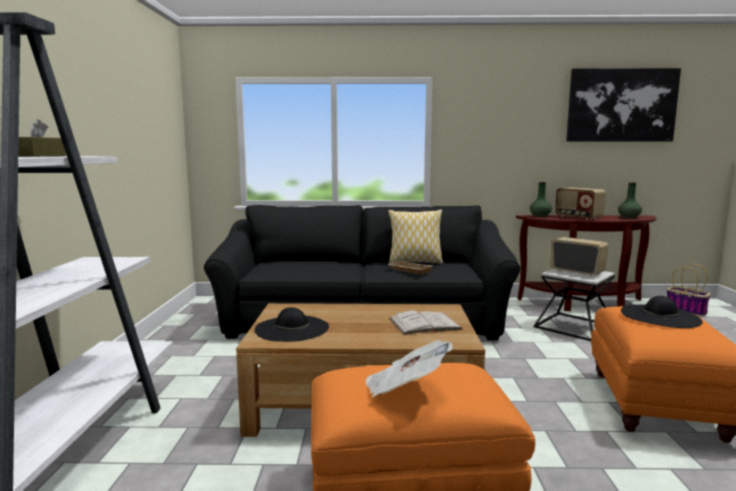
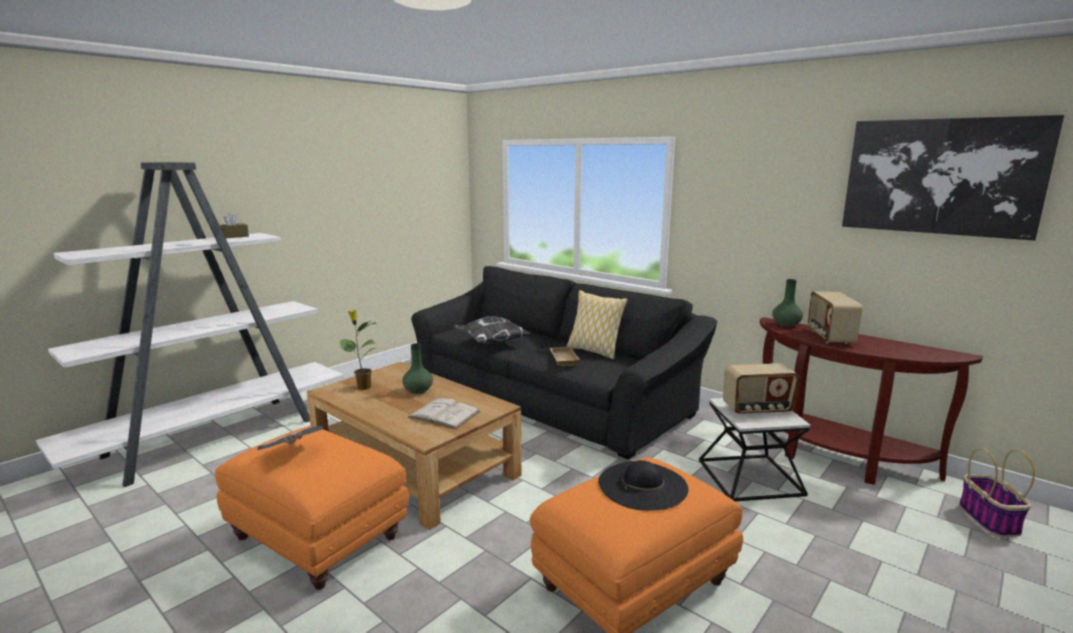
camera: 40 degrees right, 5 degrees up
black hat [255,307,329,342] -> potted plant [338,310,378,390]
radio [551,237,608,276] -> radio turned 90 degrees clockwise [723,363,799,415]
green vase [618,183,642,218] -> green vase moved to [402,343,433,394]
none -> pillow [453,316,530,344]

